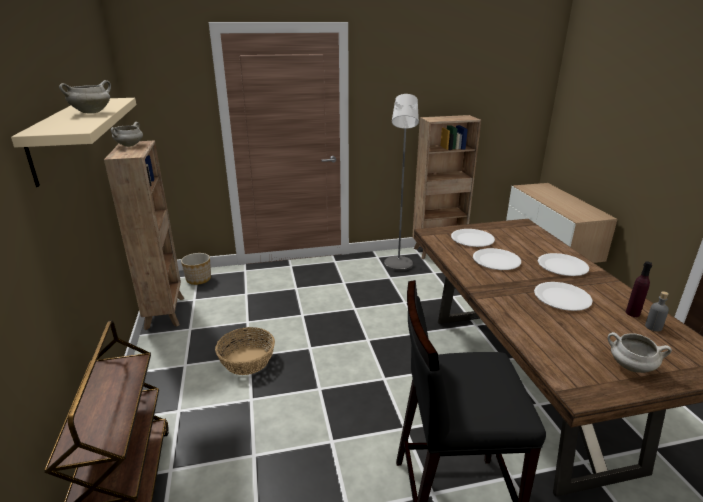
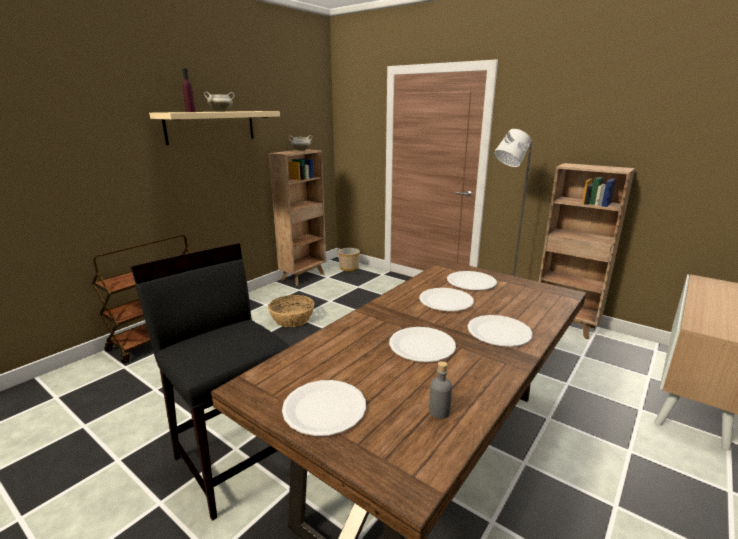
camera: 50 degrees right, 5 degrees down
white cooking pot [608,332,672,373] -> white plate [282,380,366,436]
purple bottle [626,262,652,317] -> purple bottle moved to [182,68,196,112]

